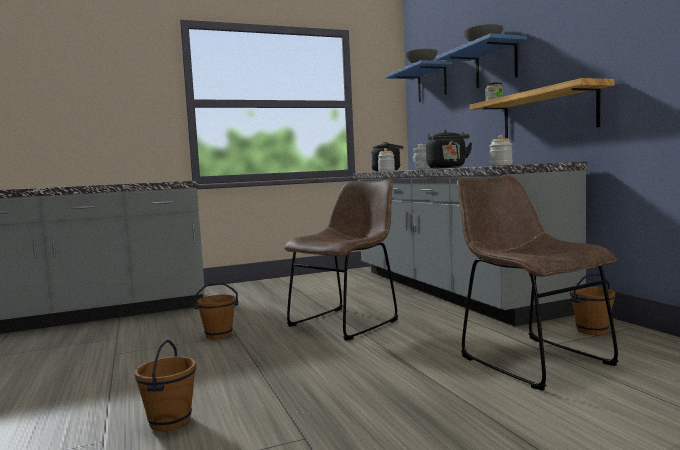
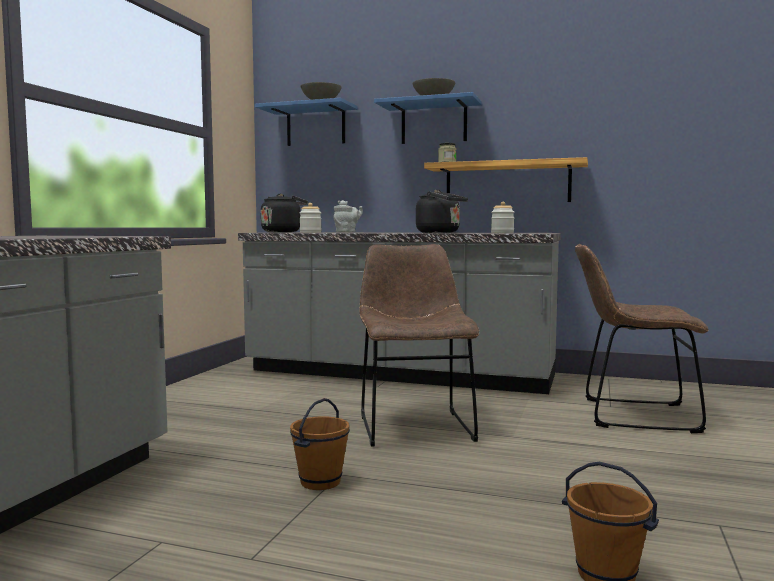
camera: 50 degrees left, 0 degrees up
brown bucket [570,273,615,335] -> none

